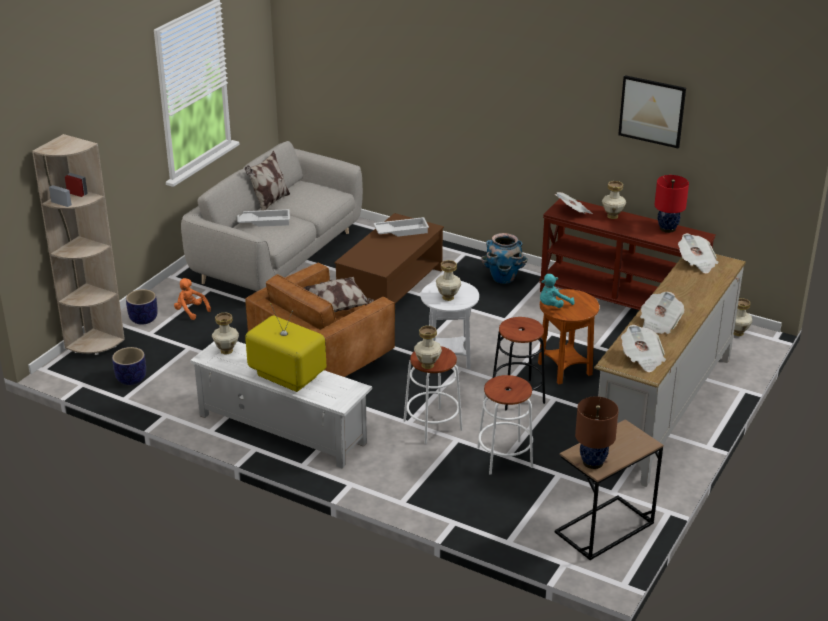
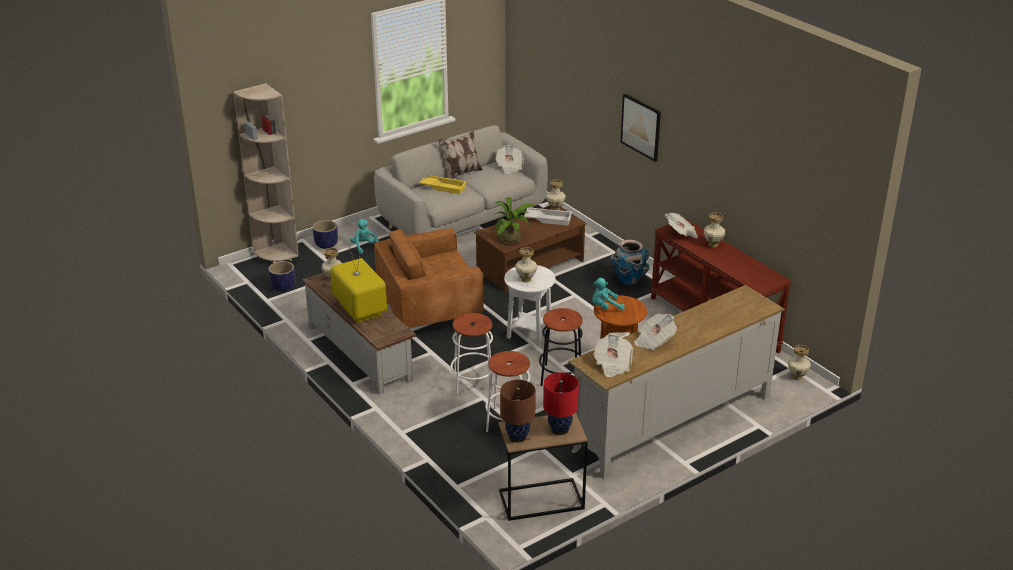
camera: 25 degrees right, 0 degrees up
orange plush toy [174,278,211,320] -> turquoise plush toy [350,219,379,254]
white tv stand [190,341,372,468] -> brown tv stand [303,273,416,394]
white tray [237,209,290,227] -> yellow tray [419,176,467,194]
pillow [304,277,374,312] -> none
vase [414,326,442,369] -> vase moved to [546,180,566,210]
picture [618,75,686,148] -> picture moved to [620,94,661,162]
red table lamp [654,175,689,233] -> red table lamp moved to [543,372,579,435]
newspaper [678,233,719,274] -> newspaper moved to [496,145,524,174]
none -> potted plant [494,197,534,245]

